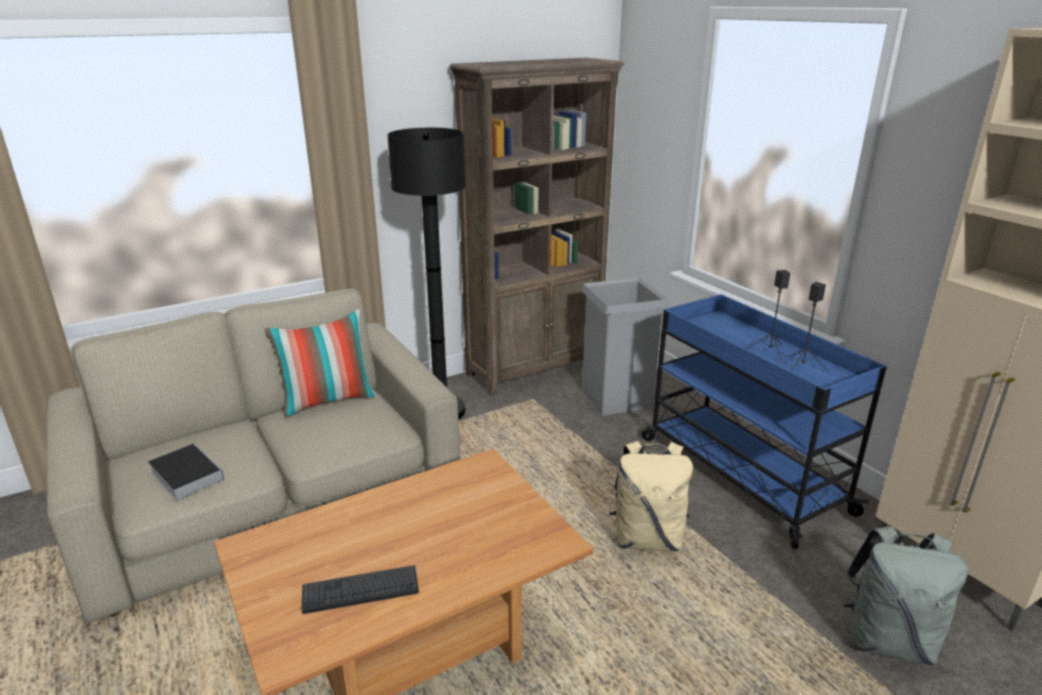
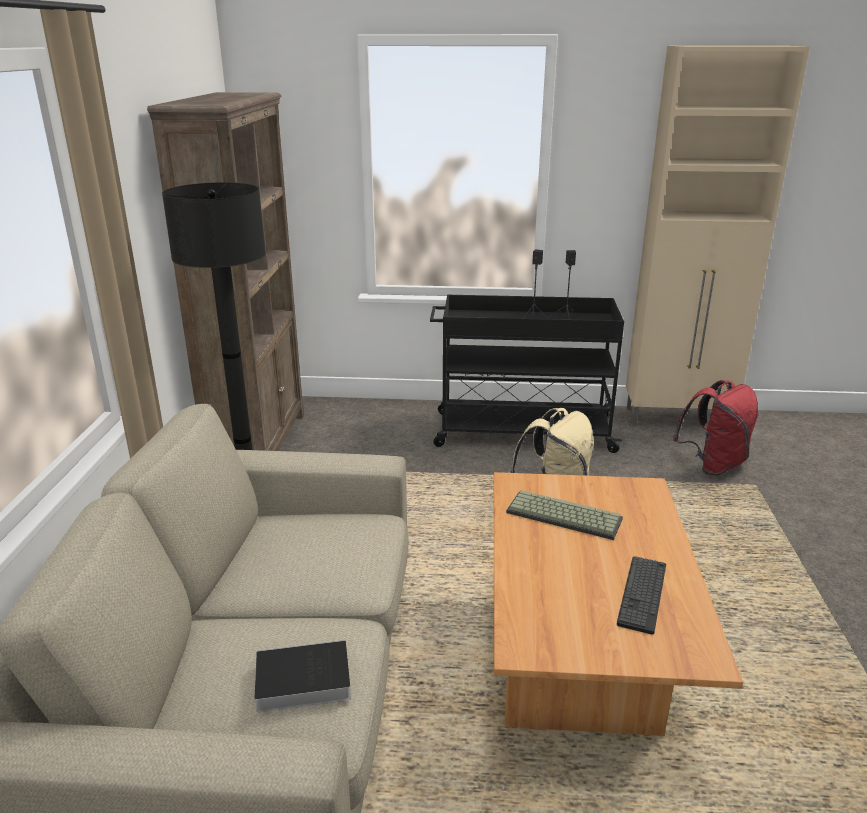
camera: 55 degrees left, 0 degrees up
pillow [265,309,376,418] -> none
grey trash can [582,278,668,416] -> none
blue cart [641,294,887,549] -> black cart [430,295,624,453]
grey backpack [843,526,968,665] -> red backpack [673,380,758,476]
none -> keyboard [506,490,623,540]

